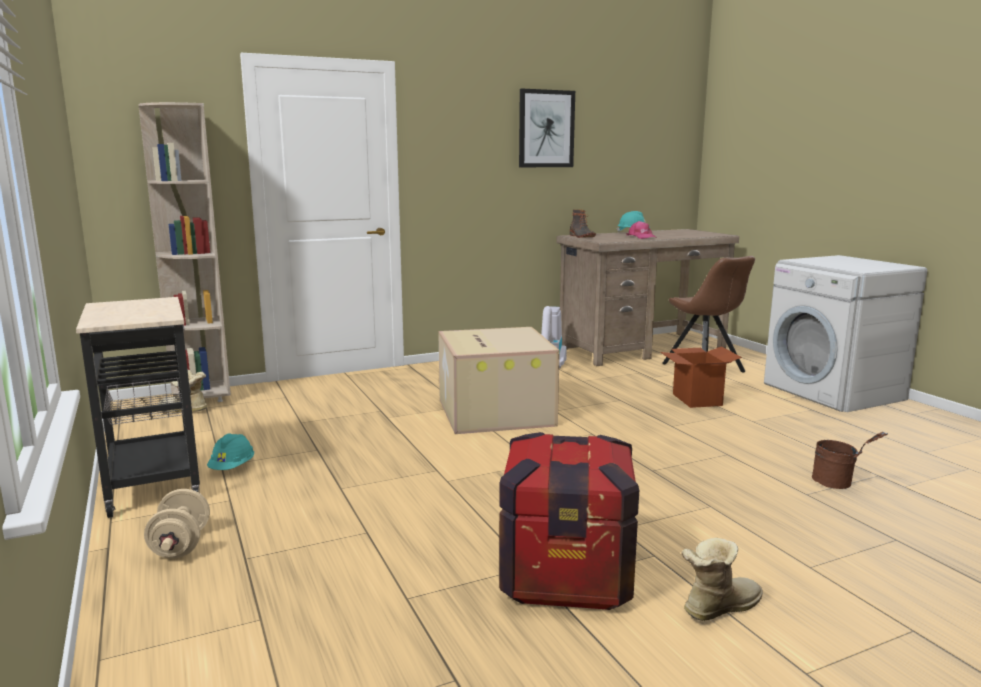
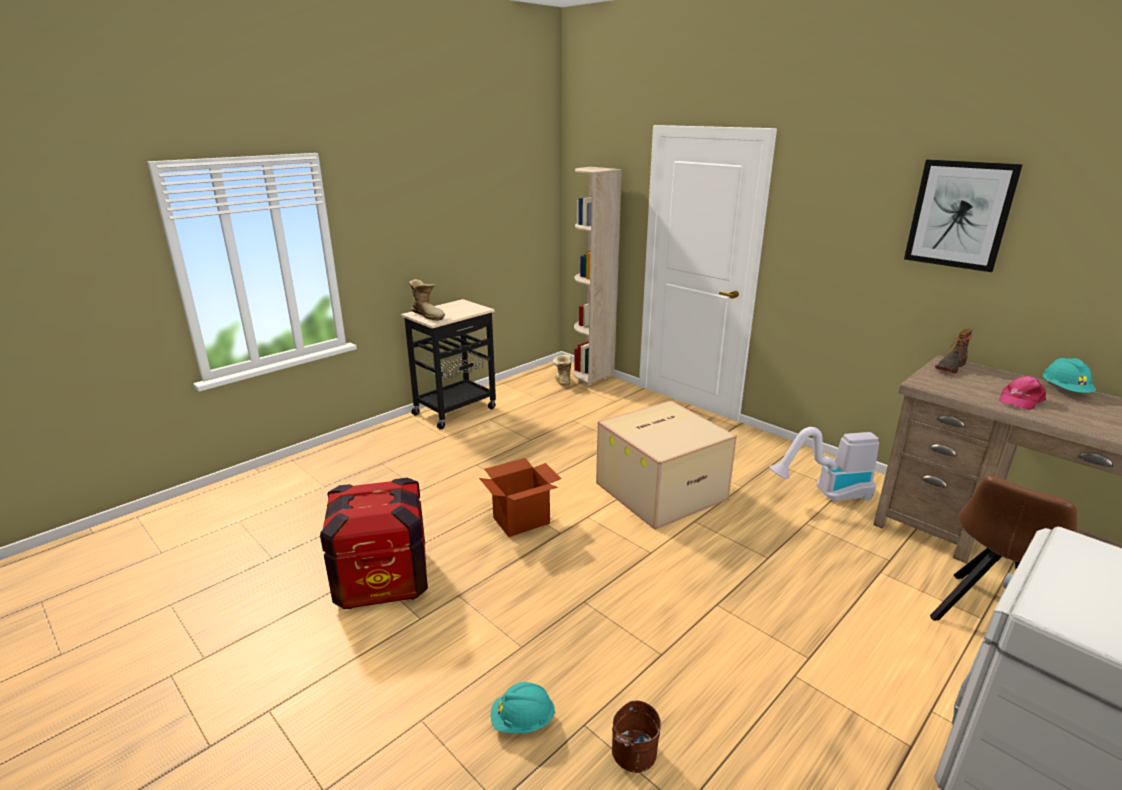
camera: 70 degrees right, 10 degrees up
beige dumbbell [144,489,210,558] -> none
turquoise hard hat [207,433,254,470] -> turquoise hard hat moved to [491,682,555,733]
cardboard box [660,346,742,408] -> cardboard box moved to [479,458,562,537]
boot [681,538,763,621] -> boot moved to [408,279,445,321]

